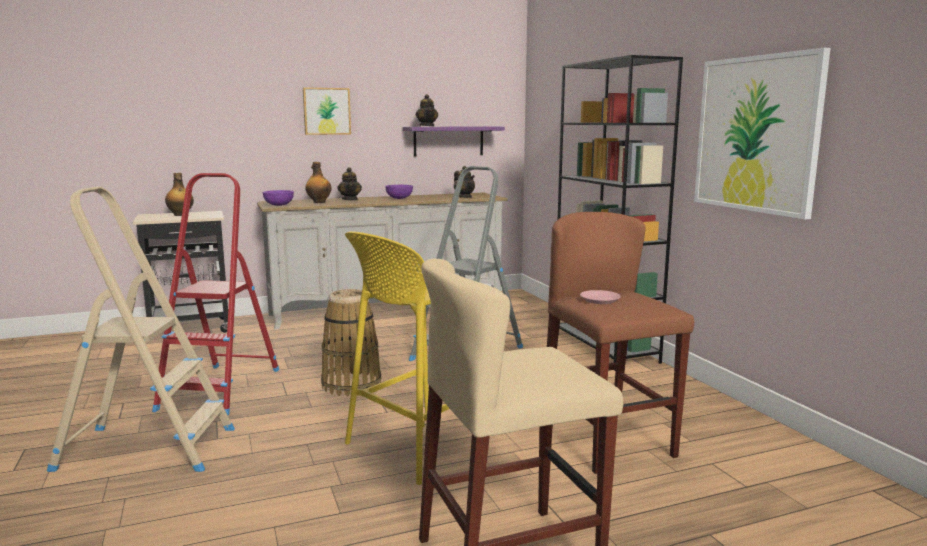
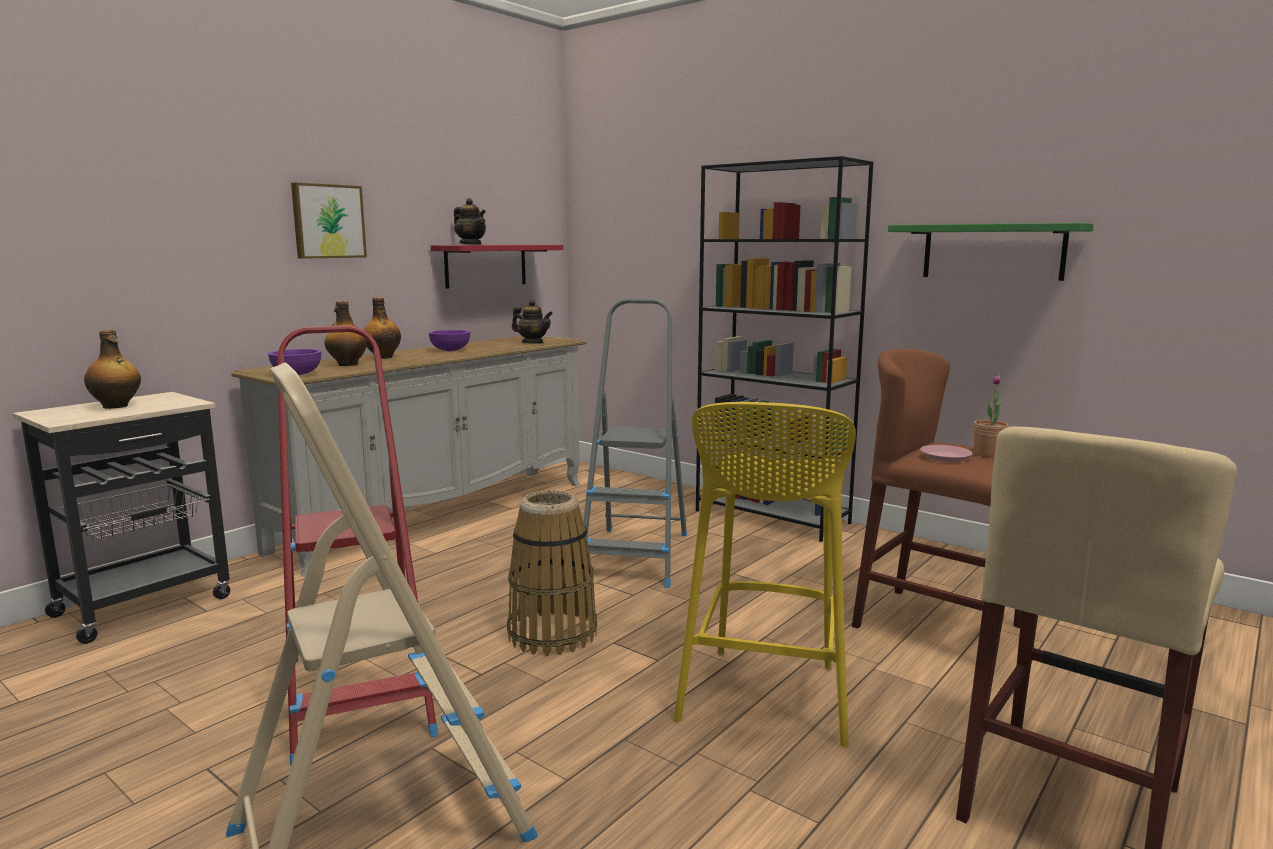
camera: 30 degrees left, 0 degrees up
teapot [337,167,362,200] -> bottle [364,297,401,359]
purple shelf [403,127,505,157] -> red shelf [431,245,564,289]
picture [694,48,831,219] -> green shelf [888,223,1094,281]
none -> potted plant [974,375,1009,458]

